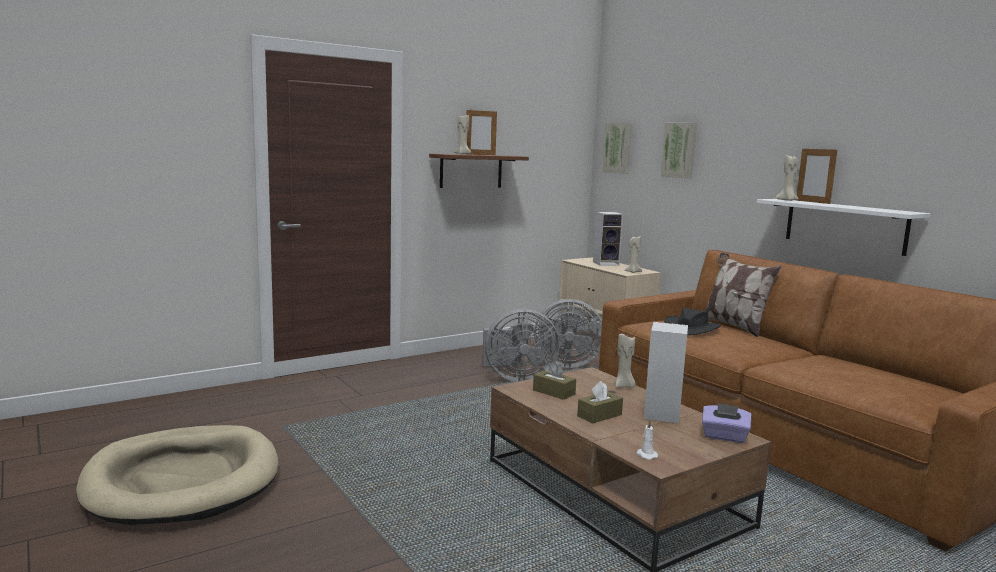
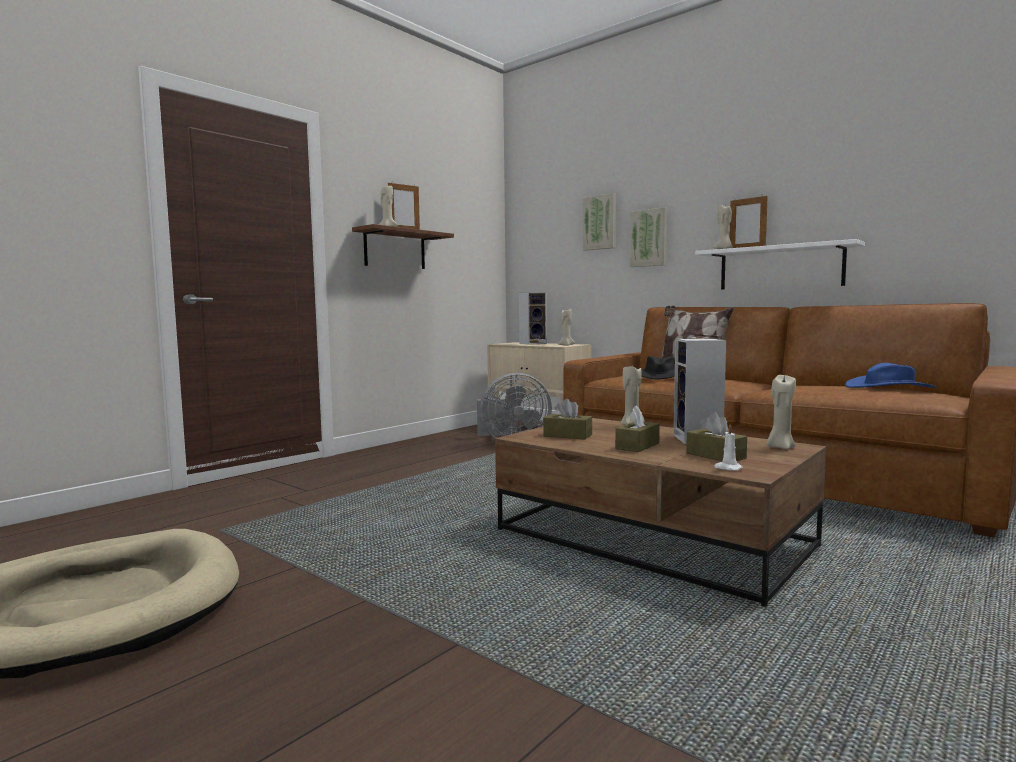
camera: 15 degrees left, 5 degrees down
grey fan [482,308,560,382] -> none
picture [602,123,632,174] -> picture moved to [630,207,667,267]
purple tissue box [702,403,751,443] -> beige candle [767,375,796,449]
none -> brown tissue box [686,412,747,461]
none -> blue hat [845,363,937,388]

